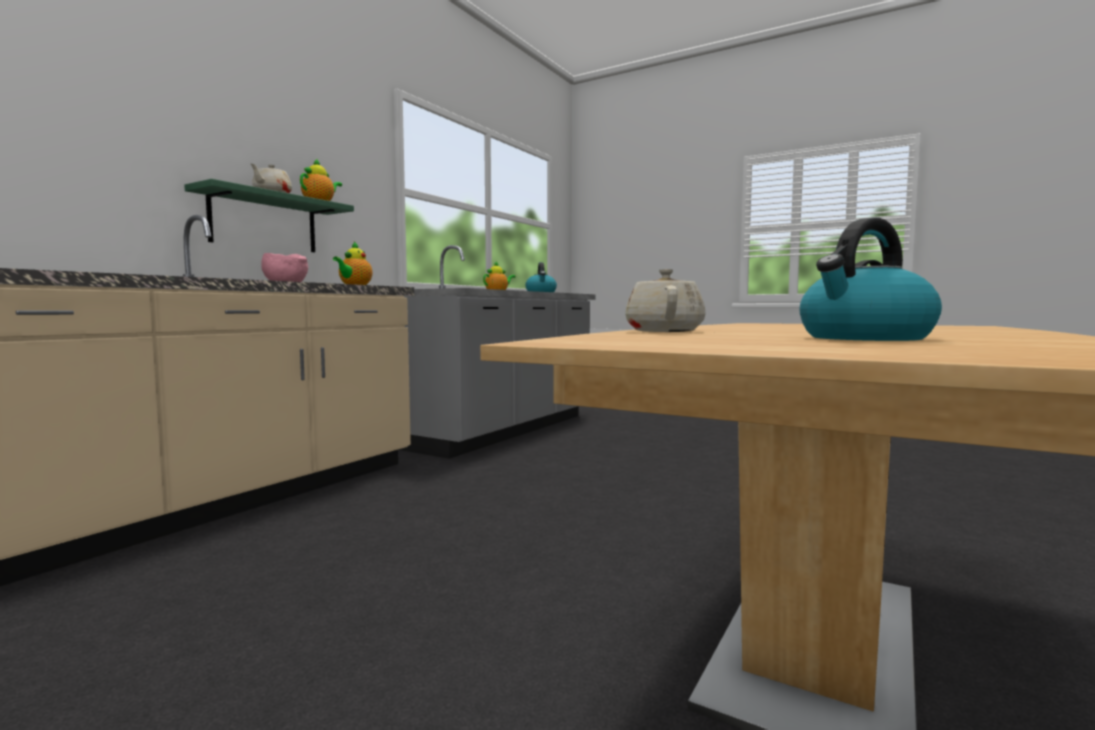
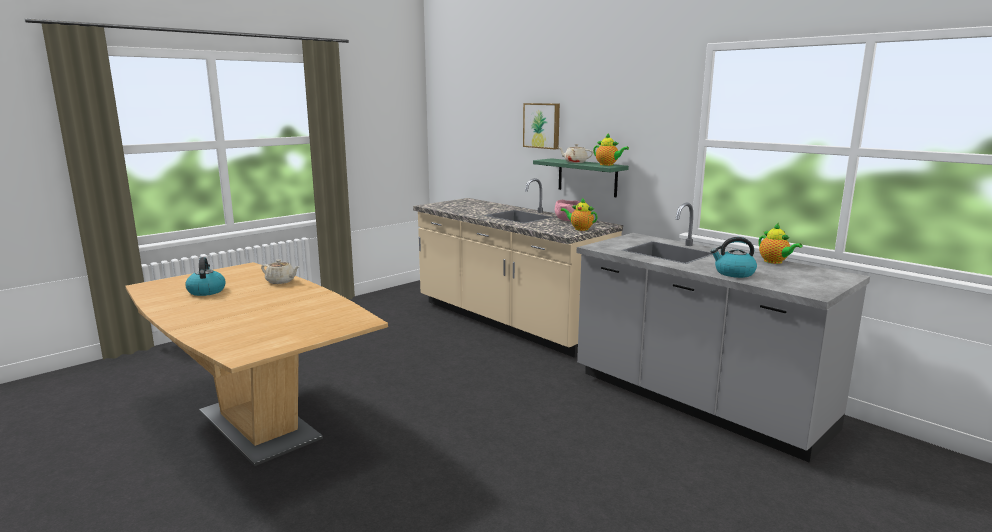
camera: 105 degrees right, 10 degrees up
none -> picture [523,103,560,149]

